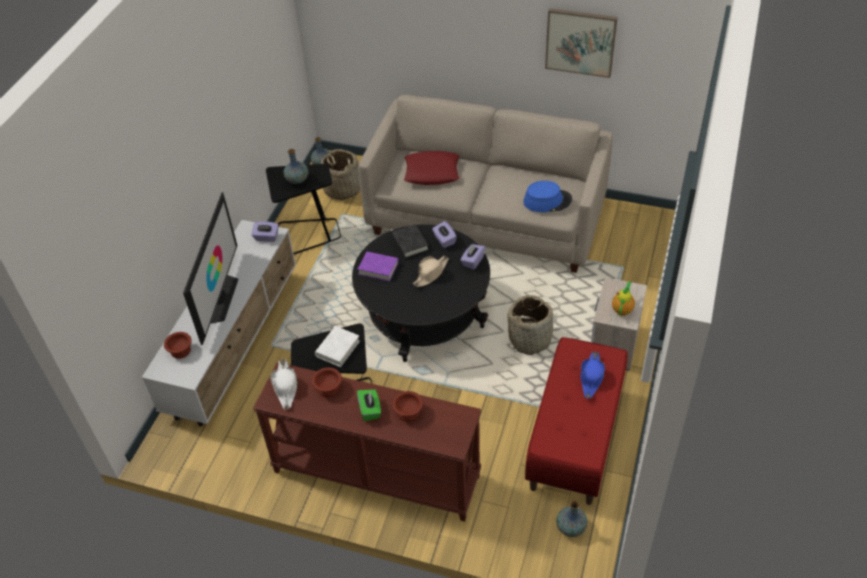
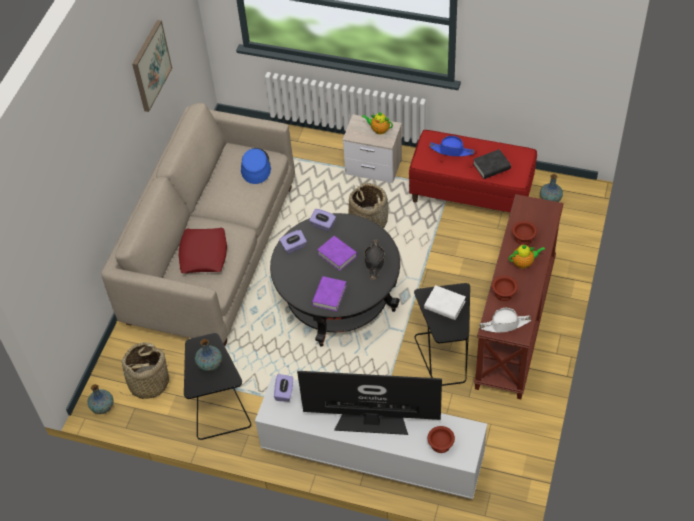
camera: 90 degrees left, 5 degrees up
green tissue box [357,389,381,421] -> teapot [509,244,545,269]
black book [392,224,428,258] -> black book moved to [473,149,511,179]
beige hat [413,256,449,287] -> purple book [317,236,357,271]
none -> black hat [364,240,385,280]

